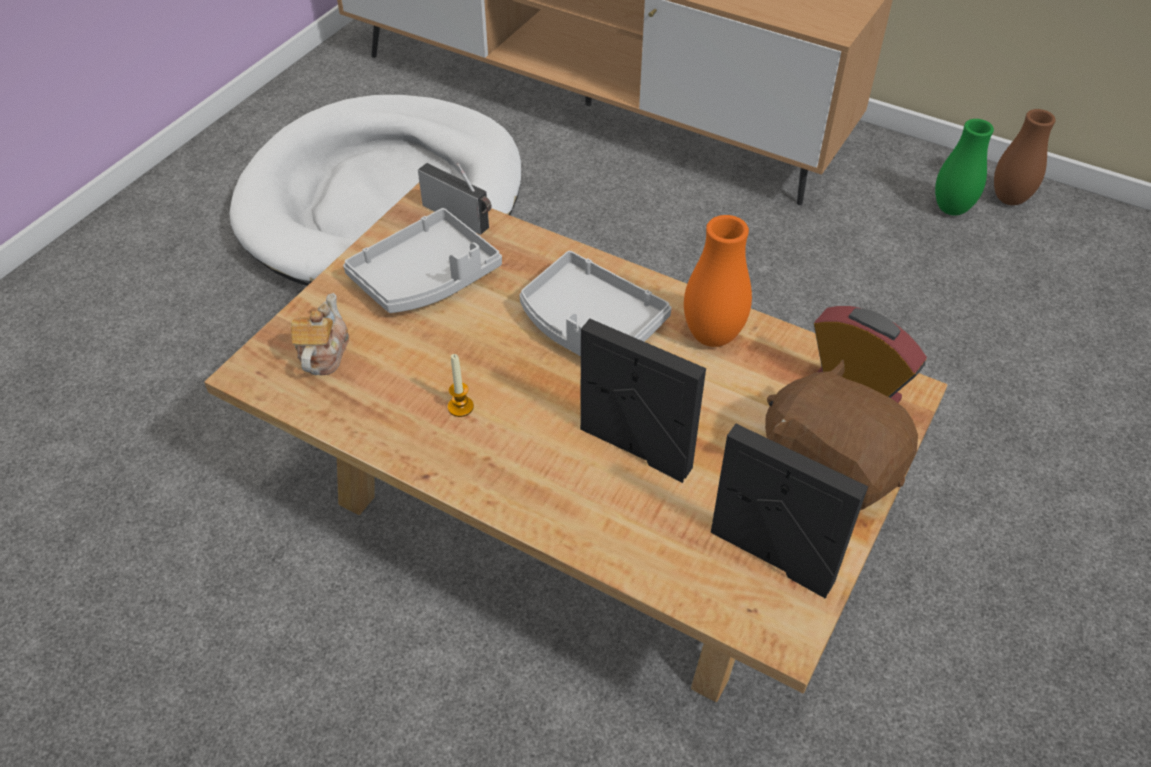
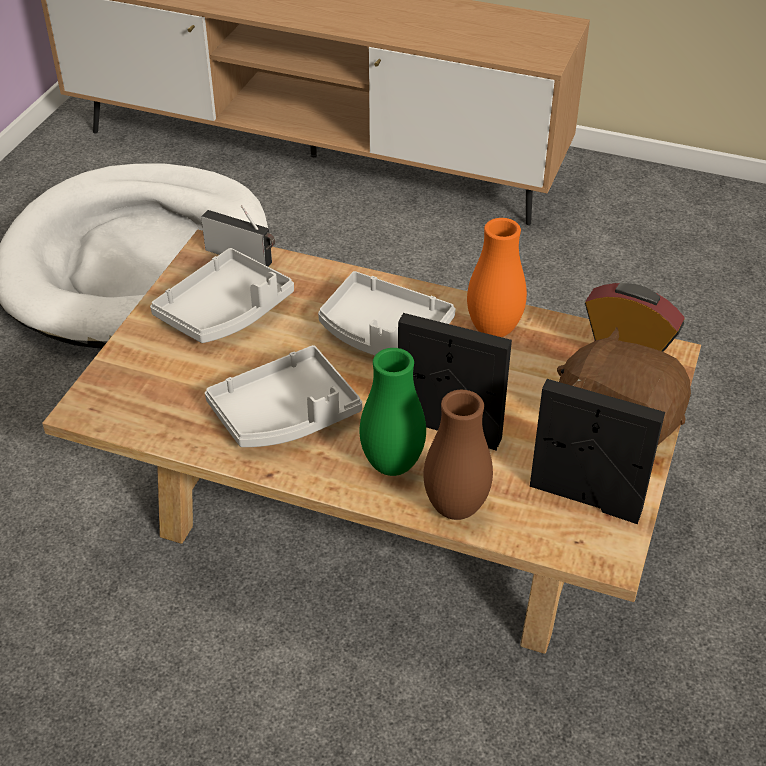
camera: 10 degrees left, 5 degrees down
teapot [291,293,349,375] -> none
candle [448,354,474,417] -> grey tray [205,345,362,447]
green vase [935,119,994,216] -> green vase moved to [360,348,426,476]
brown vase [994,109,1056,205] -> brown vase moved to [423,390,493,520]

